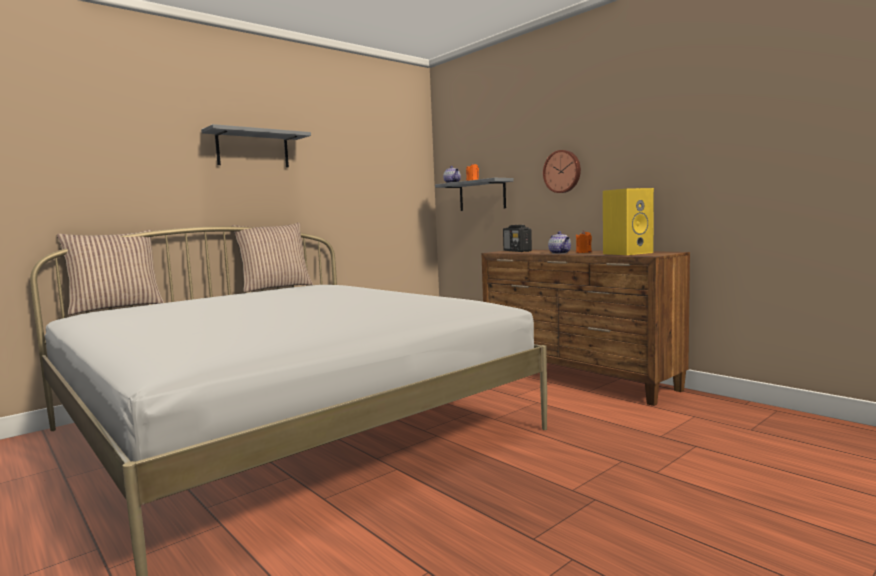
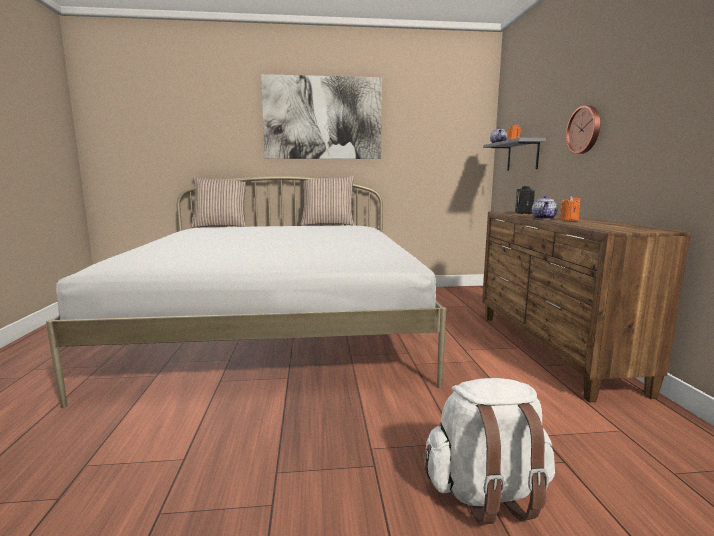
camera: 35 degrees right, 5 degrees up
grey shelf [201,124,311,168] -> picture [261,74,382,159]
yellow speaker [603,188,654,255] -> none
none -> white backpack [422,378,555,525]

